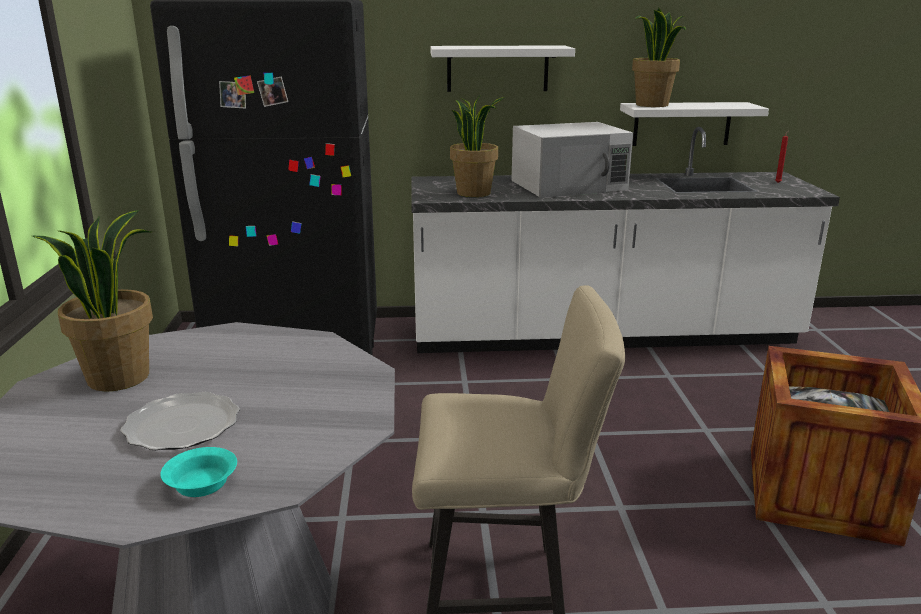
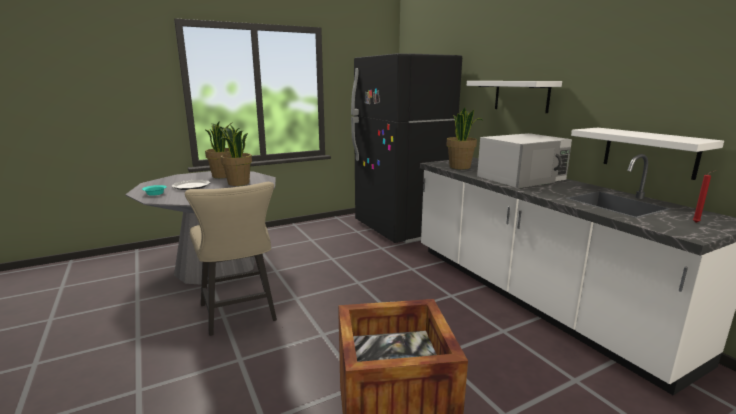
camera: 65 degrees right, 5 degrees down
white microwave [511,122,633,198] -> white microwave turned 75 degrees counterclockwise [477,133,572,188]
potted plant [632,8,686,107] -> potted plant moved to [216,124,252,186]

